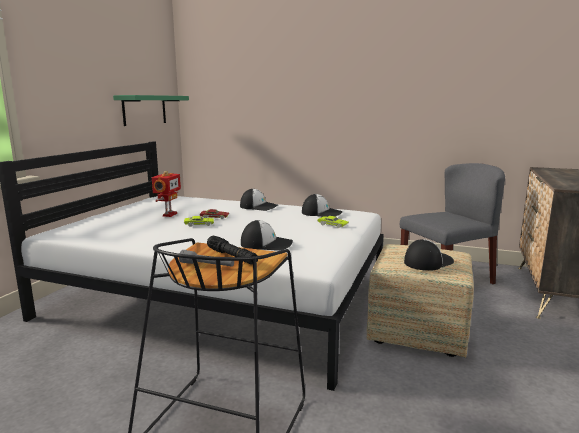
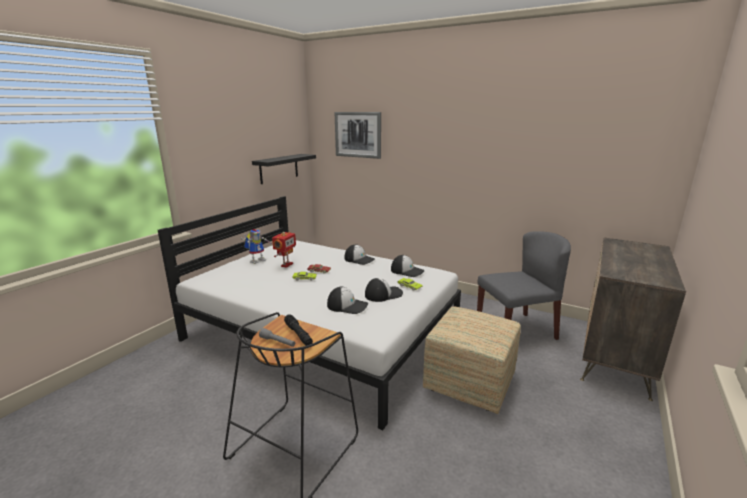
camera: 10 degrees right, 5 degrees up
green shelf [113,95,189,126] -> black shelf [252,154,316,184]
cap [404,239,454,271] -> cap moved to [365,278,403,302]
none -> toy robot [241,229,270,264]
none -> picture [335,112,381,159]

